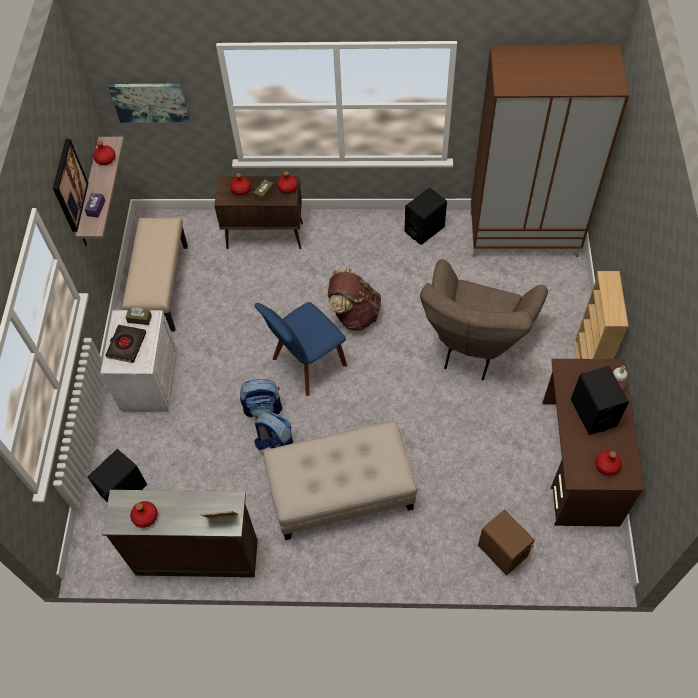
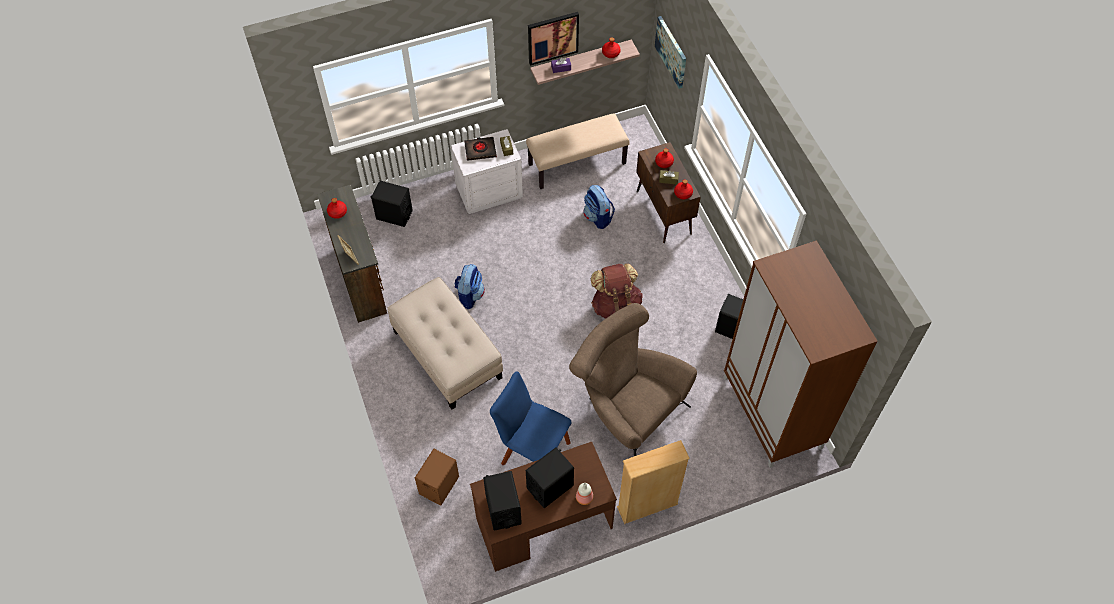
camera: 65 degrees right, 0 degrees up
backpack [240,379,282,418] -> backpack moved to [584,185,615,229]
blue chair [255,302,347,396] -> blue chair moved to [490,371,572,465]
brown armchair [420,259,548,381] -> brown armchair turned 45 degrees clockwise [569,303,697,456]
red bottle [595,451,622,476] -> black speaker [483,471,522,530]

